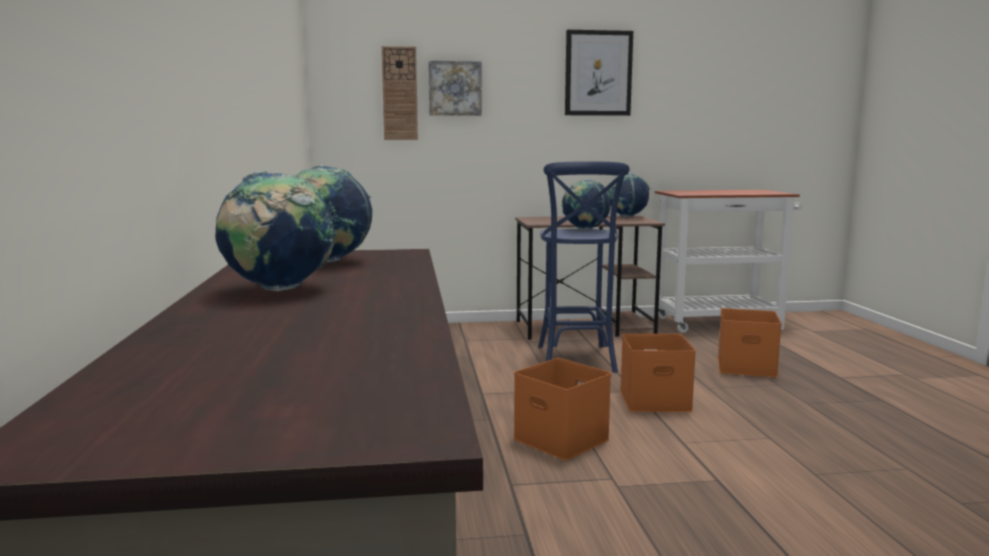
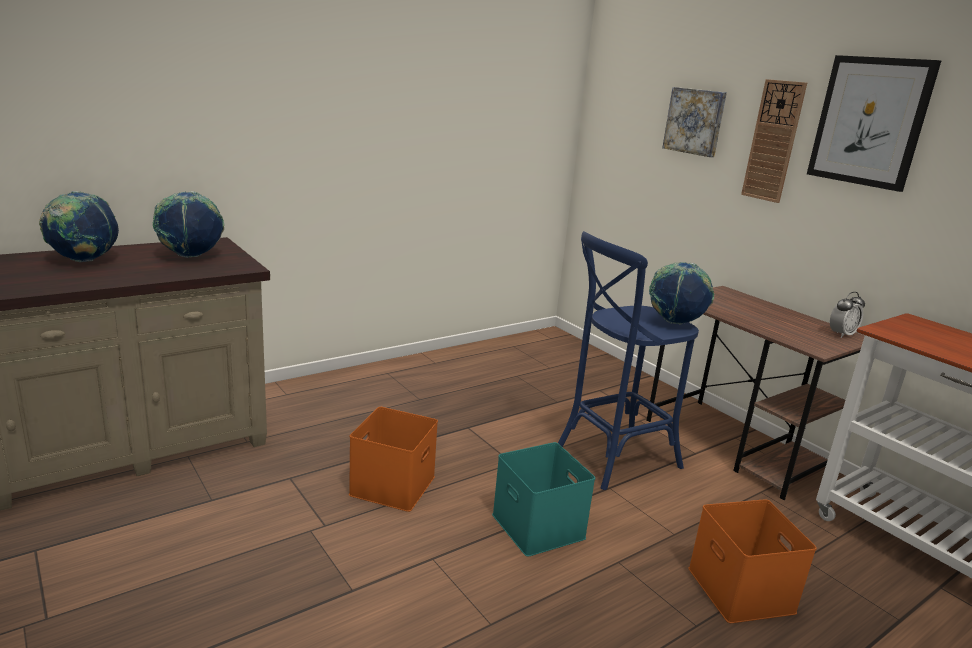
camera: 60 degrees right, 10 degrees up
wall clock [382,46,418,140] -> wall clock moved to [741,79,807,203]
globe [607,174,650,217] -> alarm clock [830,292,865,338]
orange storage box [620,334,696,412] -> turquoise storage box [492,442,595,557]

